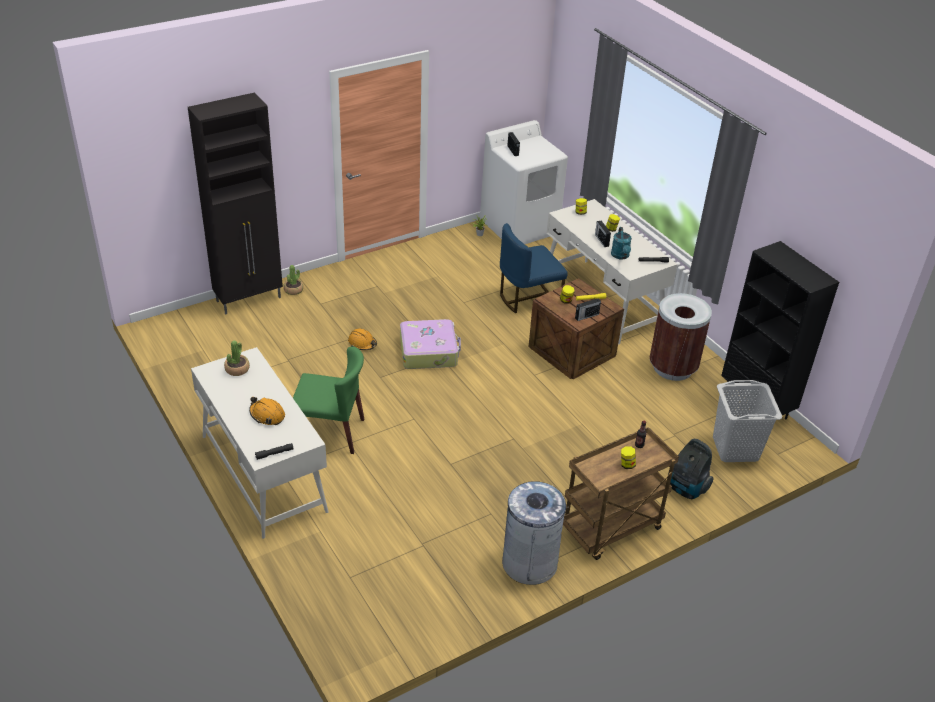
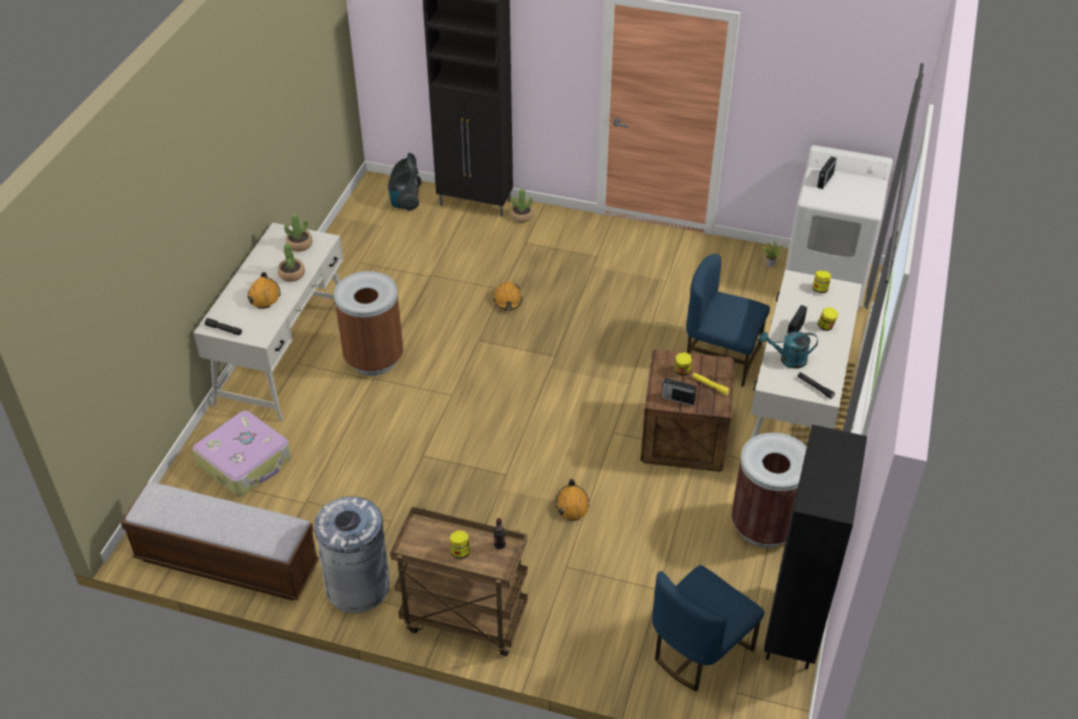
camera: 50 degrees right, 5 degrees up
green chair [293,346,364,454] -> brown trash can [334,271,403,376]
suitcase [400,319,461,369] -> suitcase moved to [193,411,292,496]
turquoise watering can [611,227,632,260] -> turquoise watering can turned 45 degrees clockwise [759,332,818,369]
vacuum cleaner [670,439,714,499] -> vacuum cleaner moved to [388,153,421,211]
grey laundry basket [713,380,782,462] -> blue chair [652,565,764,692]
none -> bench [121,482,319,601]
none -> potted plant [278,243,305,282]
none -> orange hard hat [556,479,590,521]

